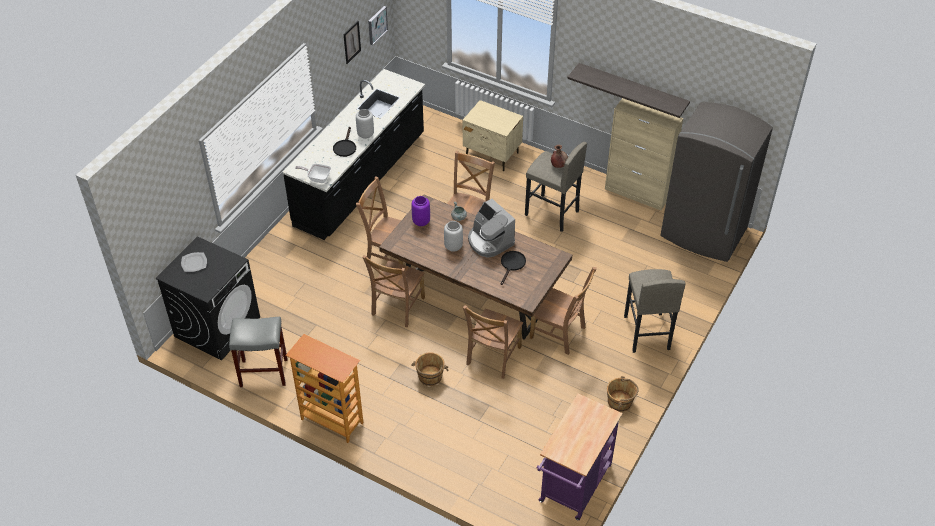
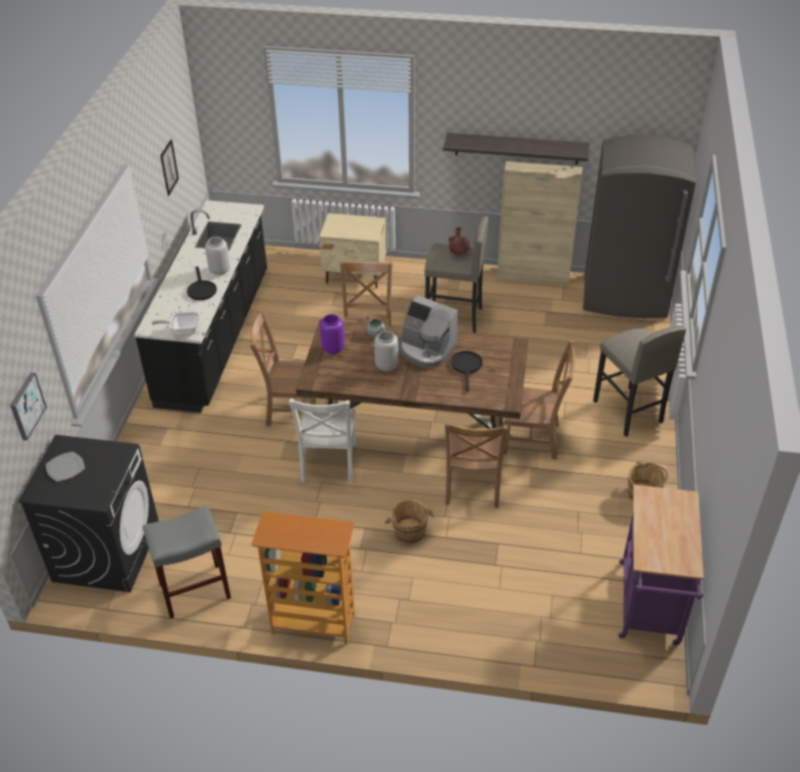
camera: 20 degrees left, 5 degrees down
brown chair [363,255,425,327] -> white chair [289,399,357,483]
picture [368,6,388,45] -> picture moved to [10,372,47,440]

